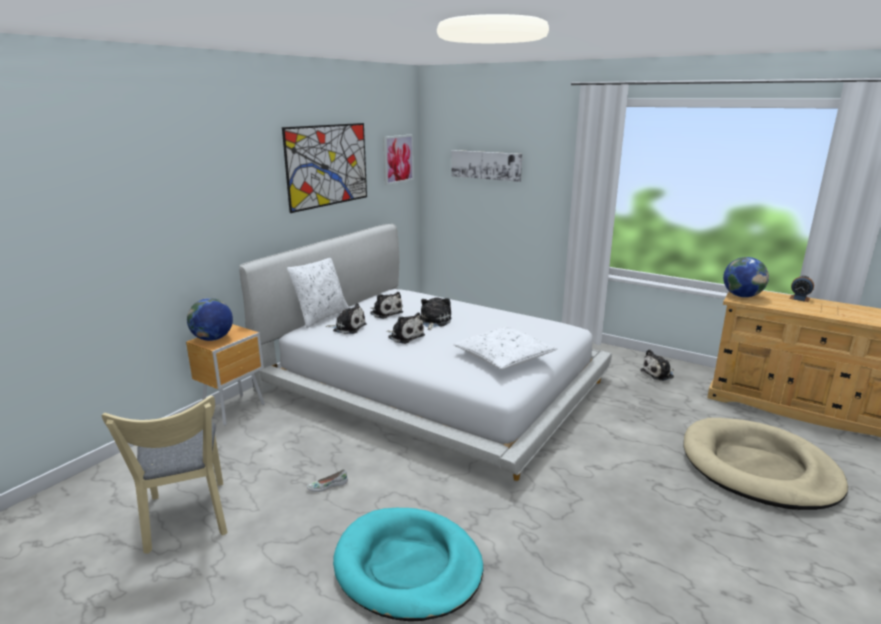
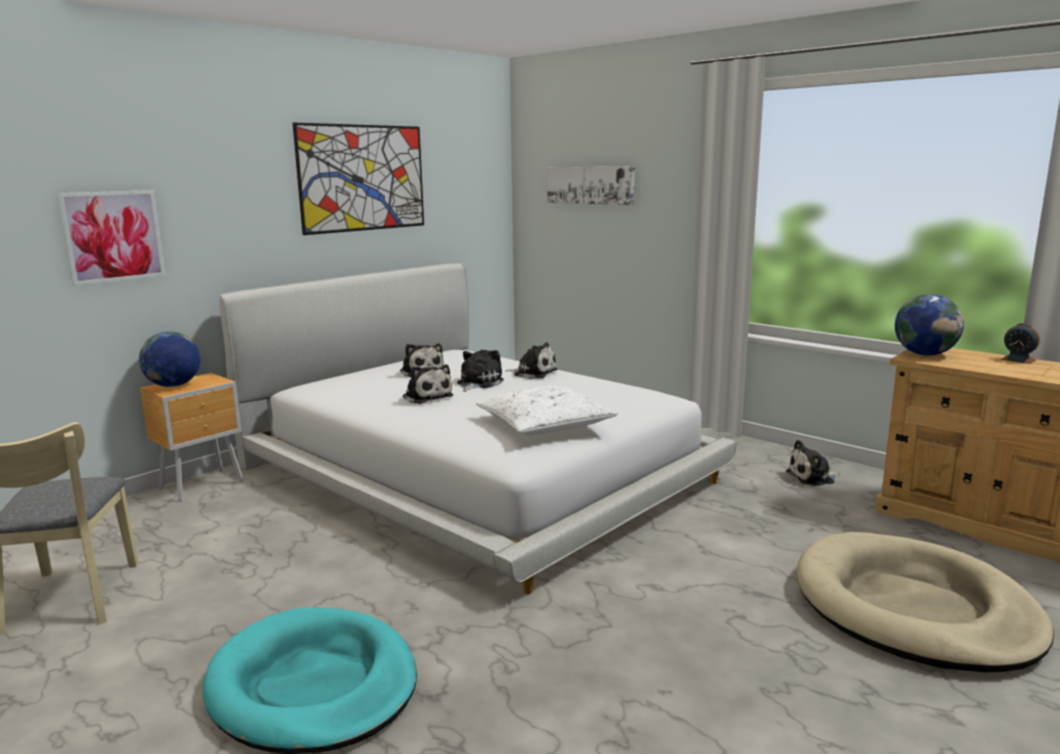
camera: 10 degrees right, 5 degrees down
white pillow [287,258,349,328] -> none
white shoe [307,469,348,492] -> none
plush toy [326,303,367,334] -> plush toy moved to [507,342,558,379]
picture [383,134,414,185] -> picture moved to [57,190,166,286]

